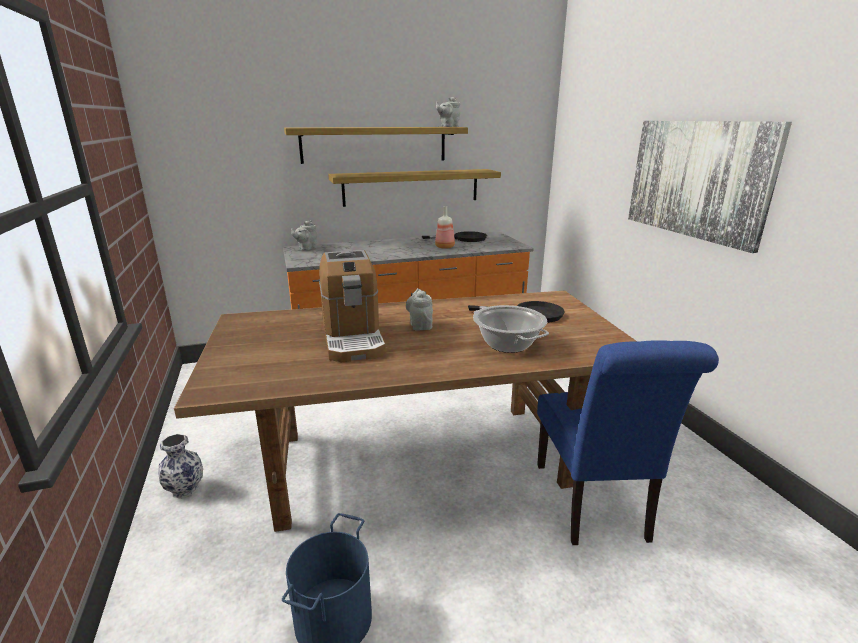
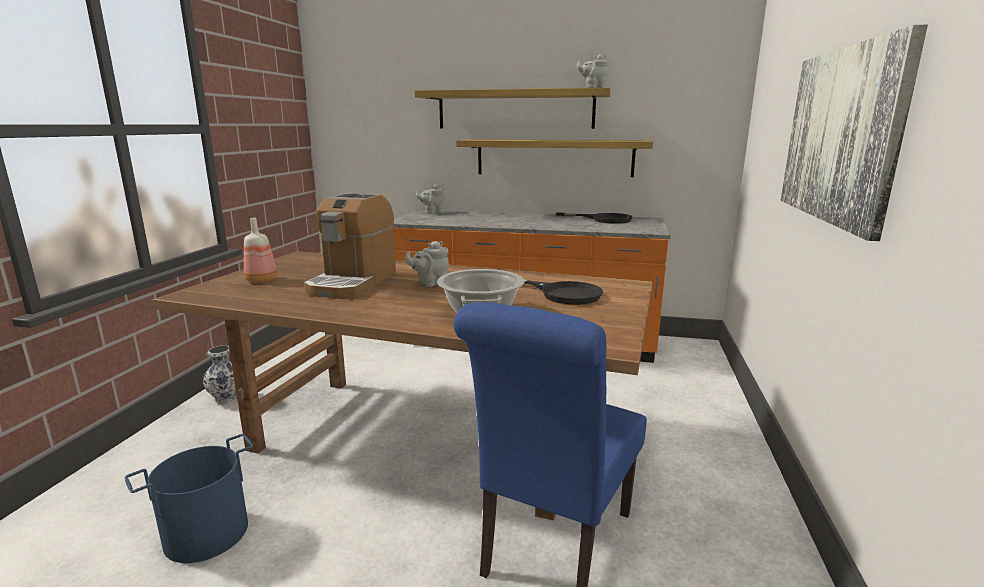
camera: 30 degrees right, 5 degrees down
grey teapot [406,288,433,331] -> grey teapot turned 135 degrees counterclockwise [405,241,449,287]
bottle [435,206,455,249] -> bottle moved to [244,218,277,283]

